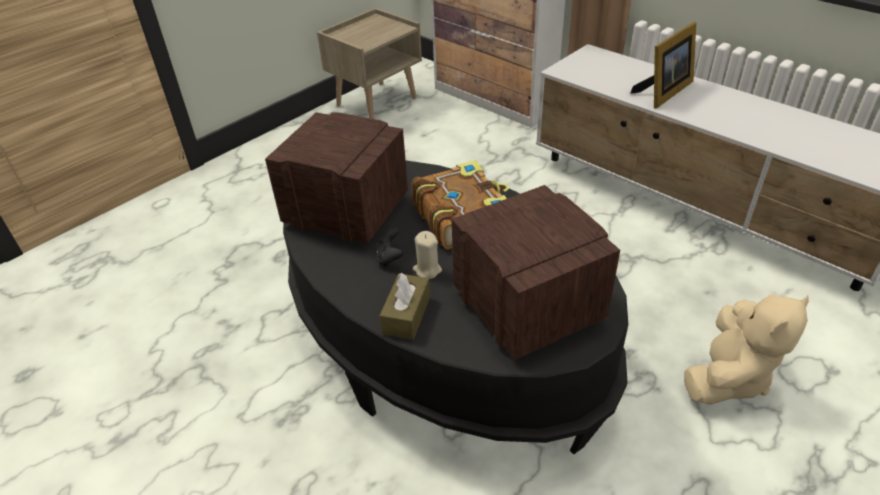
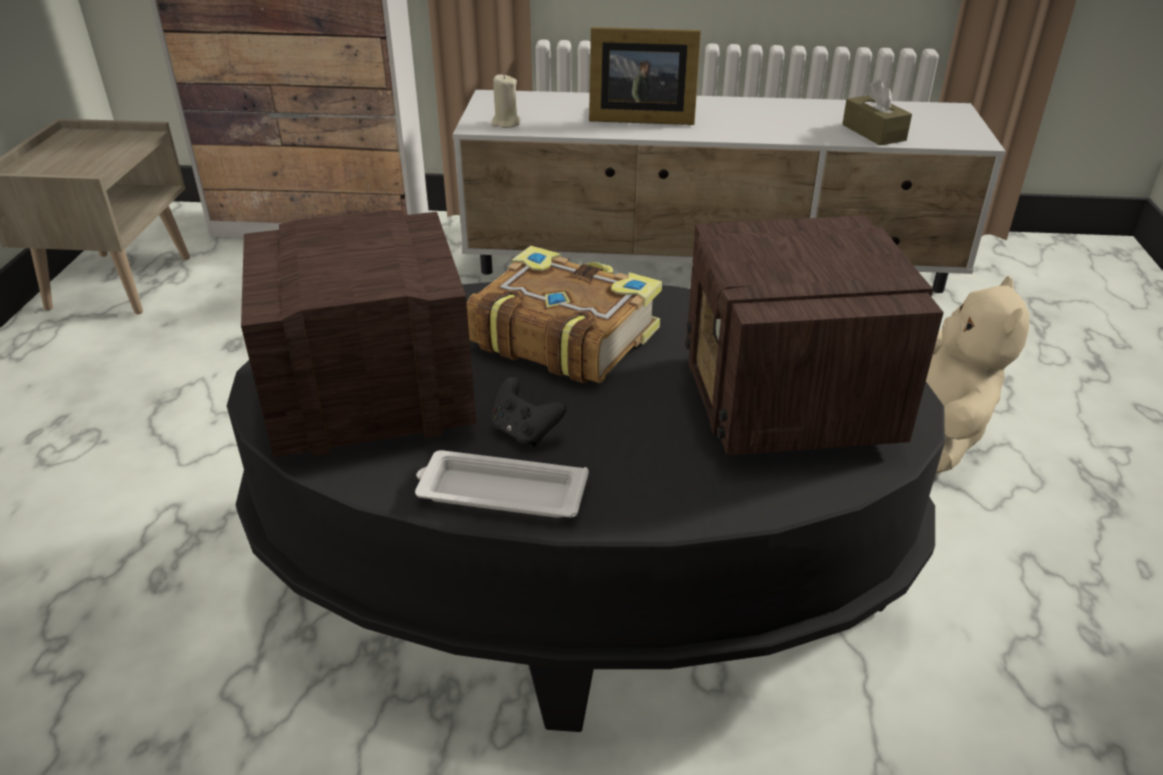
camera: 40 degrees left, 5 degrees down
brown tissue box [380,273,430,340] -> brown tissue box moved to [842,80,912,145]
beige candle [413,231,442,279] -> beige candle moved to [491,74,521,128]
radio [452,185,620,360] -> radio turned 120 degrees counterclockwise [685,216,944,455]
picture frame [631,22,696,109] -> picture frame turned 90 degrees clockwise [589,27,701,125]
none -> white tray [415,450,589,518]

